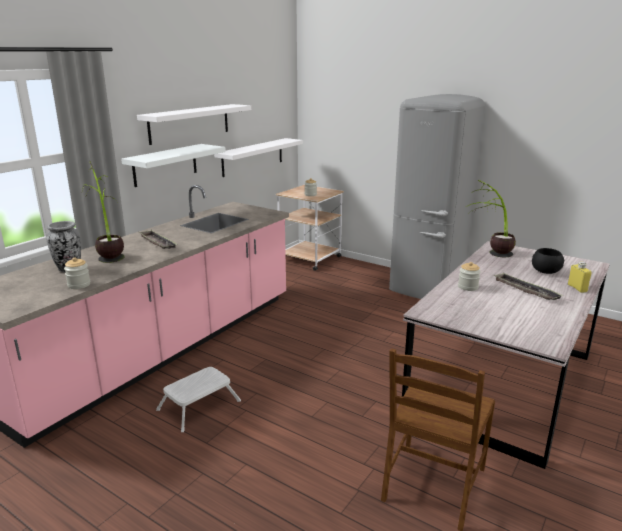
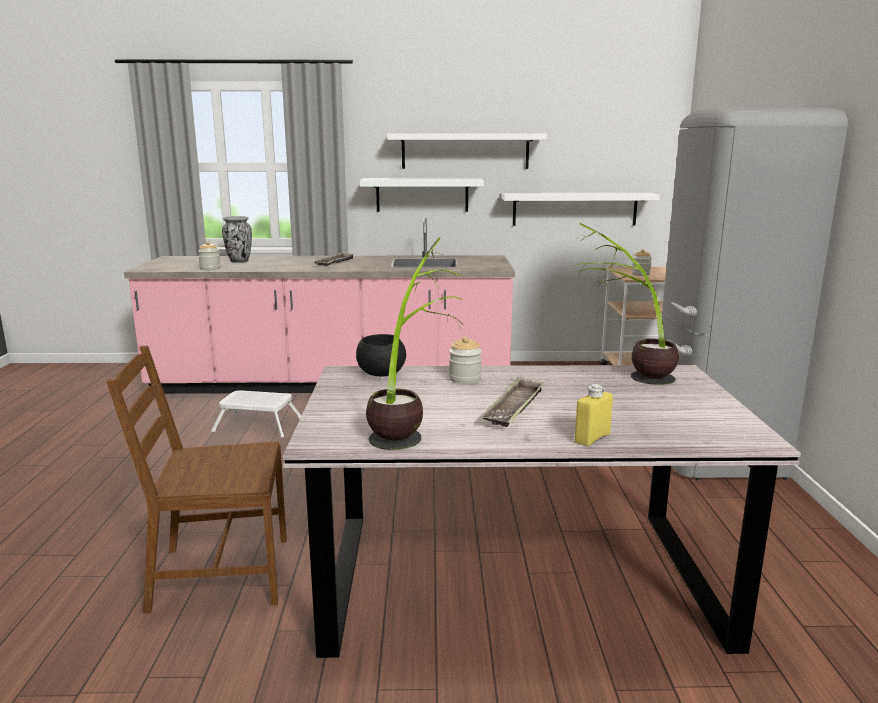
camera: 55 degrees right, 5 degrees down
potted plant [82,161,125,263] -> potted plant moved to [366,238,463,450]
black bowl [532,248,564,274] -> black bowl moved to [356,334,406,376]

